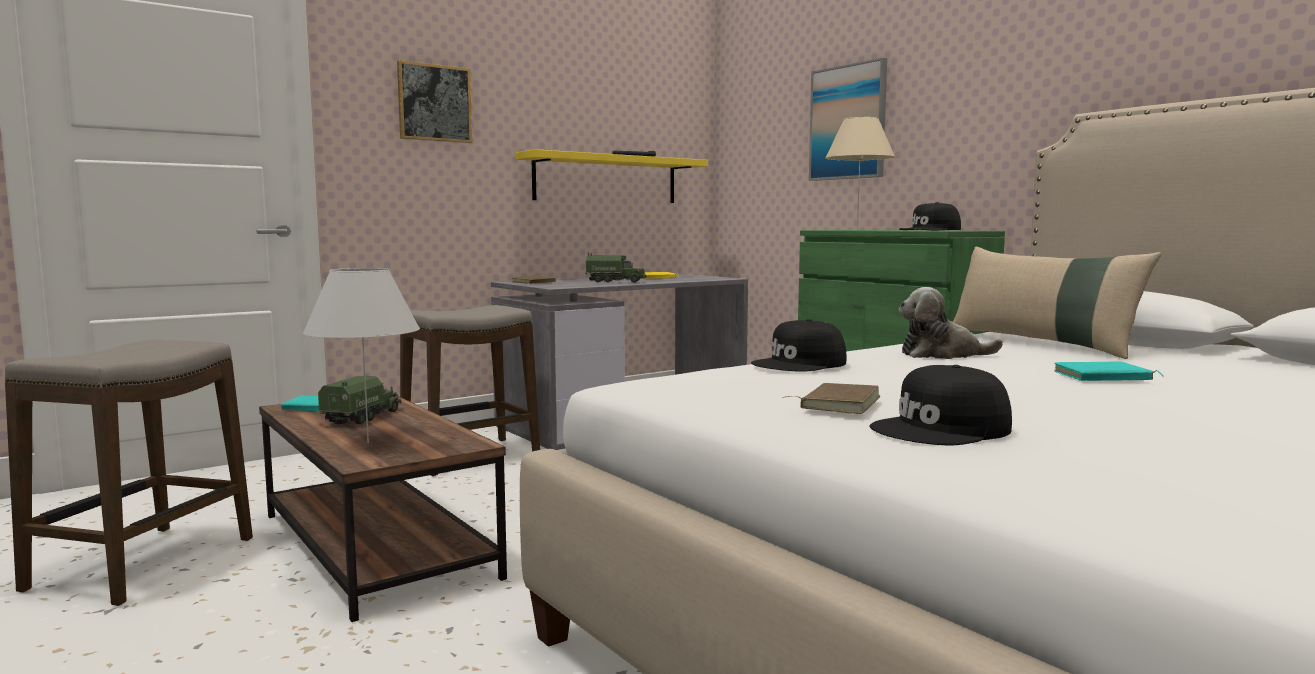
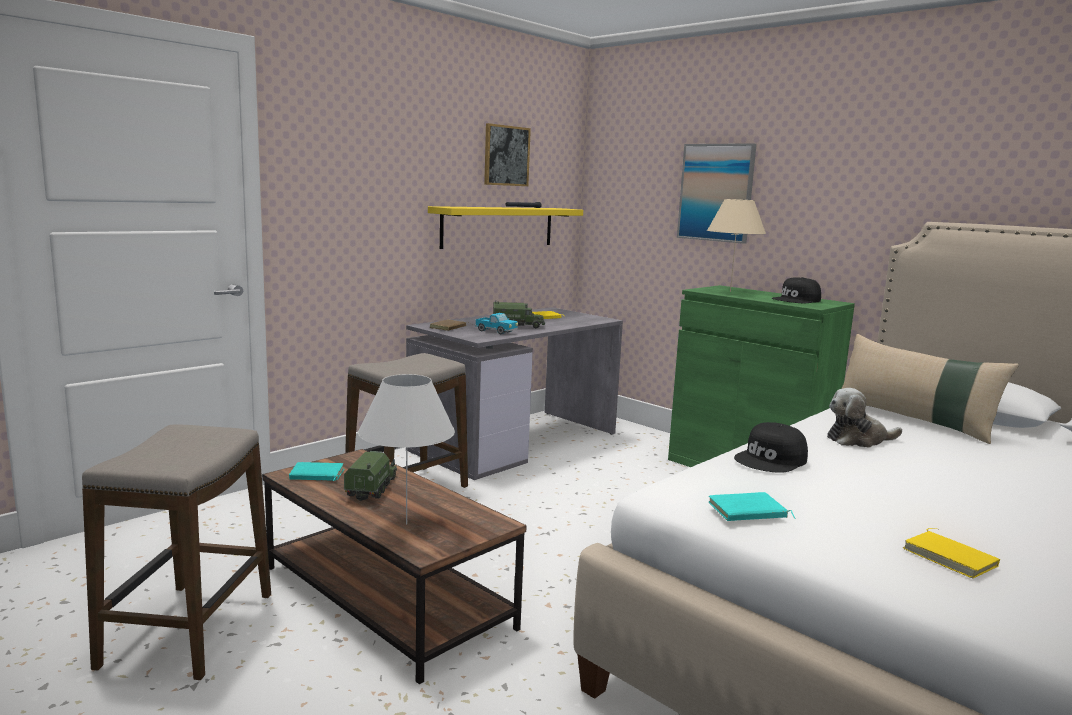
camera: 10 degrees left, 5 degrees up
picture [397,60,472,143] -> picture moved to [484,123,531,186]
brown book [783,383,880,414] -> none
black cap [869,365,1012,445] -> yellow book [903,528,1000,578]
turquoise book [1054,362,1163,381] -> turquoise book moved to [709,492,796,521]
none -> toy truck [475,313,518,334]

